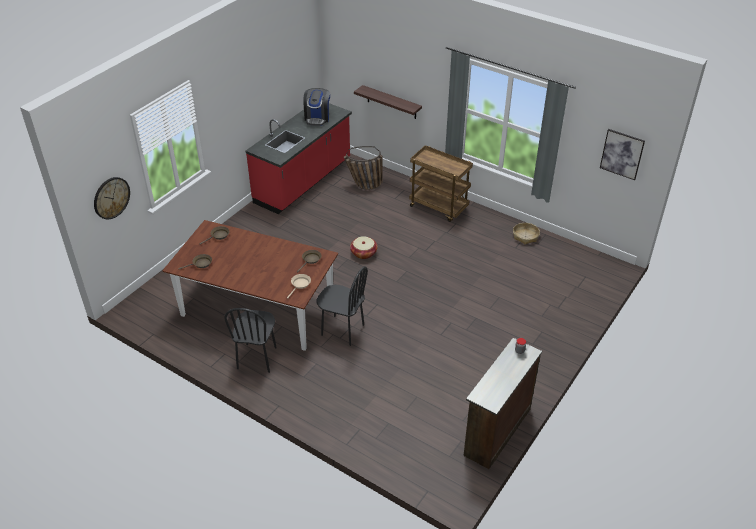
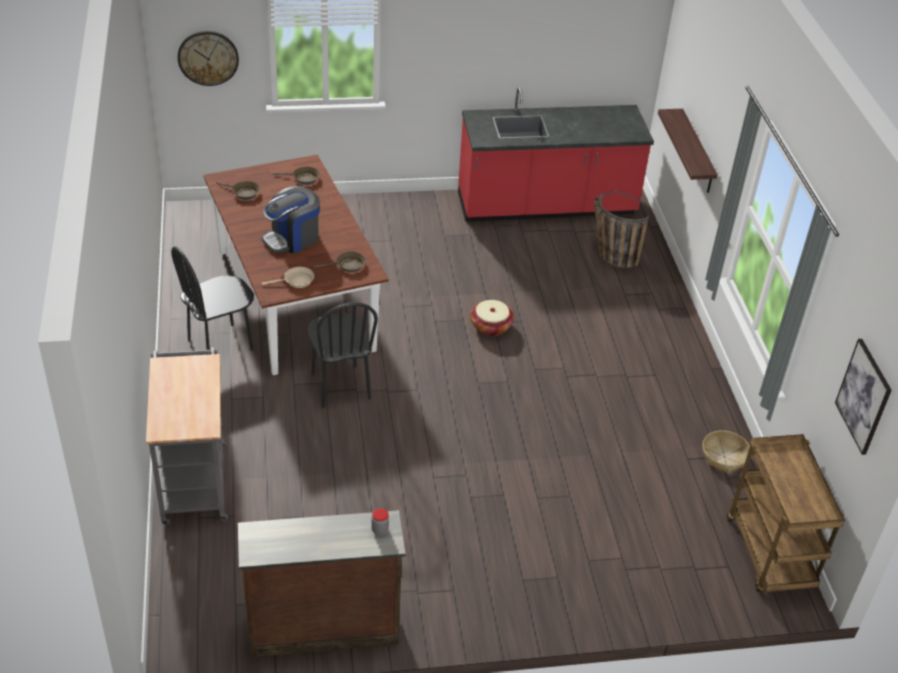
camera: 45 degrees right, 0 degrees up
coffee machine [303,88,330,126] -> coffee machine moved to [261,186,320,254]
brown cart [409,145,473,222] -> brown cart moved to [727,434,845,592]
none -> grey cart [146,347,228,525]

